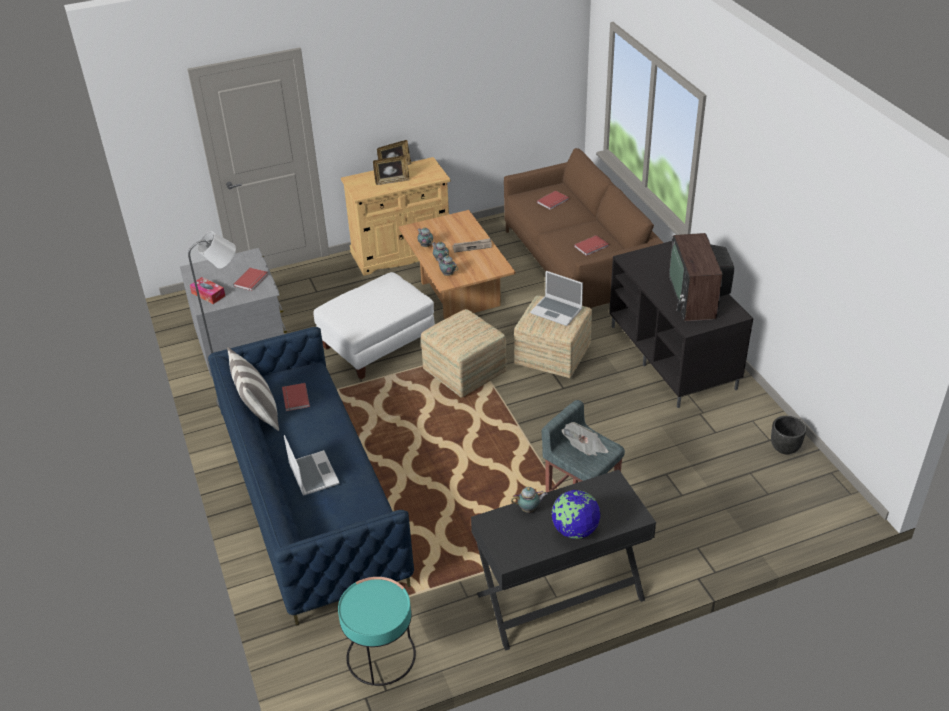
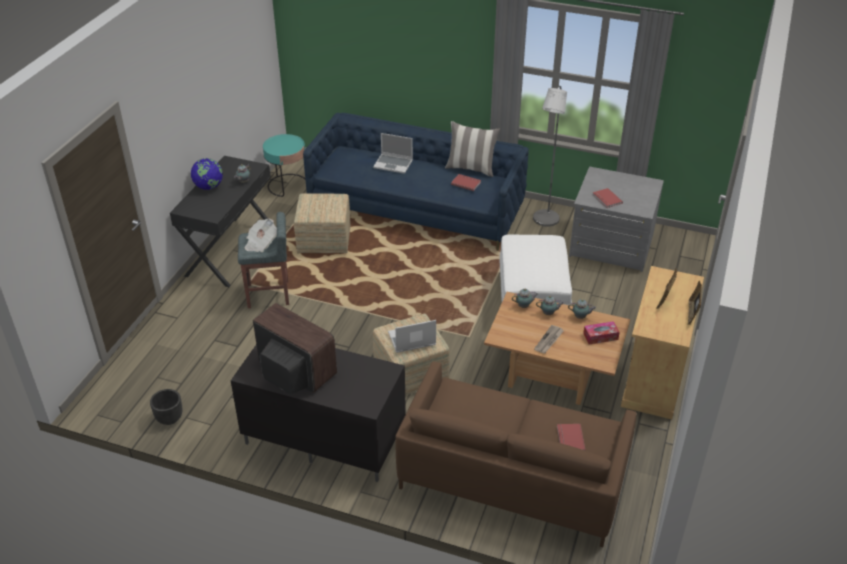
camera: 130 degrees right, 0 degrees up
tissue box [190,277,225,304] -> tissue box moved to [583,321,620,344]
ottoman [421,309,506,398] -> ottoman moved to [294,193,351,254]
red book [574,235,609,256] -> none

